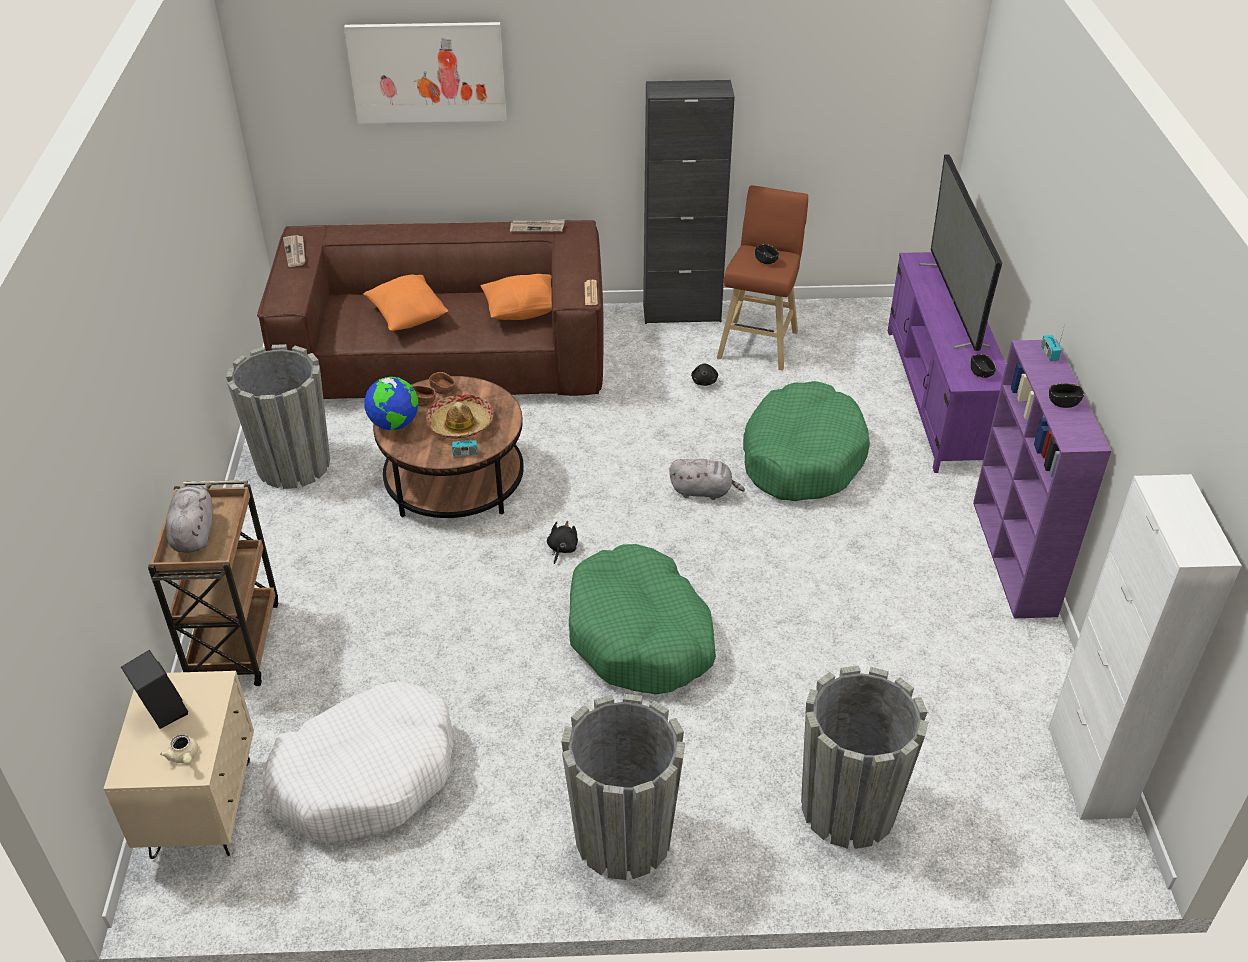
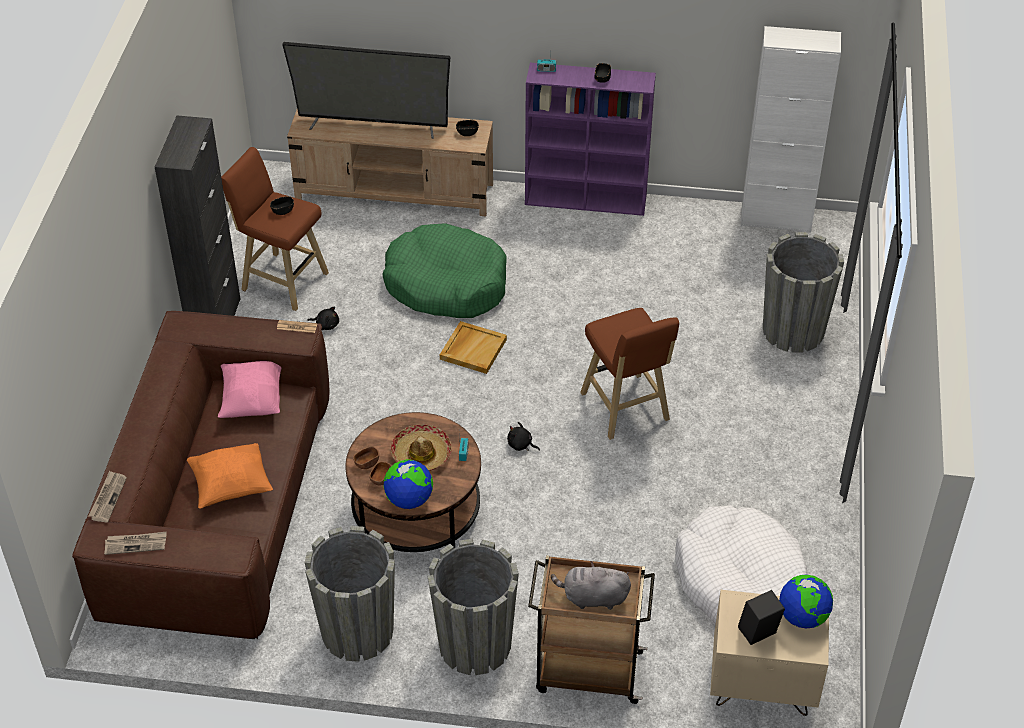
camera: 80 degrees left, 5 degrees up
beige teapot [160,734,198,764] -> globe [779,575,833,629]
picture [344,22,506,124] -> none
orange pillow [481,274,552,320] -> pink pillow [218,361,281,418]
newspaper [510,219,565,232] -> newspaper moved to [89,471,127,522]
grey planter [561,694,685,880] -> grey planter moved to [428,539,519,675]
green dog bed [569,544,716,695] -> brown stool [580,308,679,440]
grey plush toy [669,459,745,500] -> beige tray [440,321,507,374]
purple tv stand [888,252,1006,473] -> beige tv stand [287,110,493,216]

